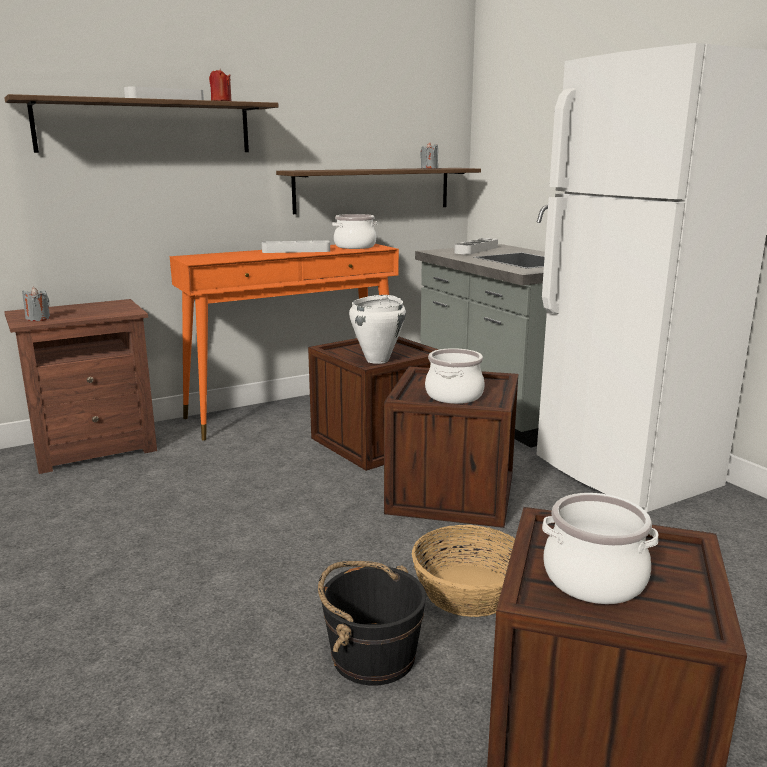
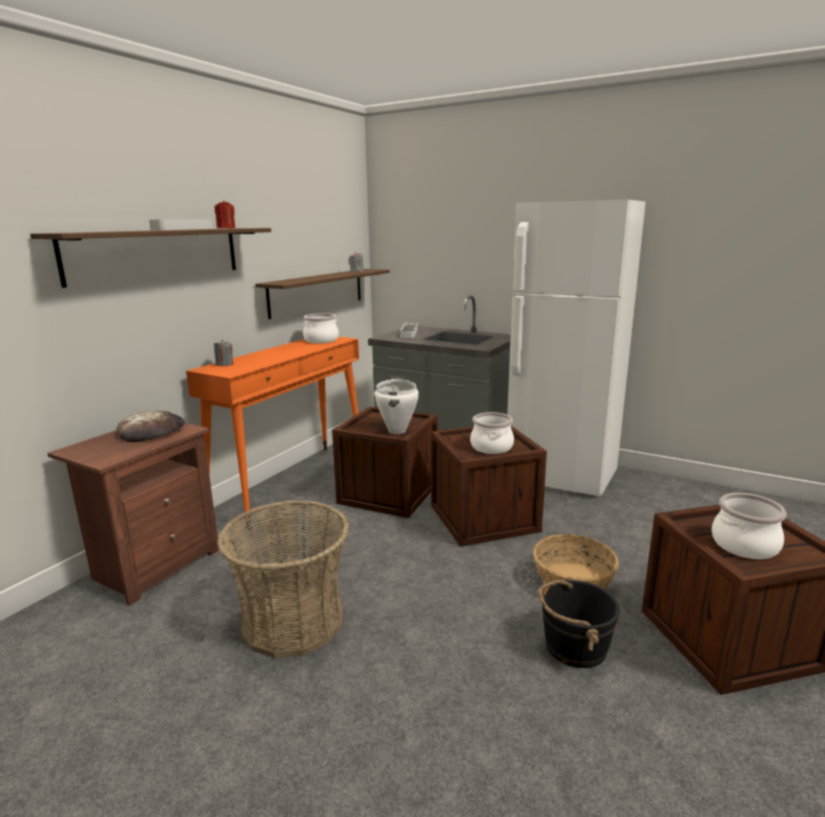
camera: 30 degrees left, 0 degrees up
grey candle [22,287,50,321] -> grey candle moved to [214,339,234,366]
grey tray [262,240,330,253] -> none
none -> bread [117,411,185,442]
none -> basket [217,500,350,658]

